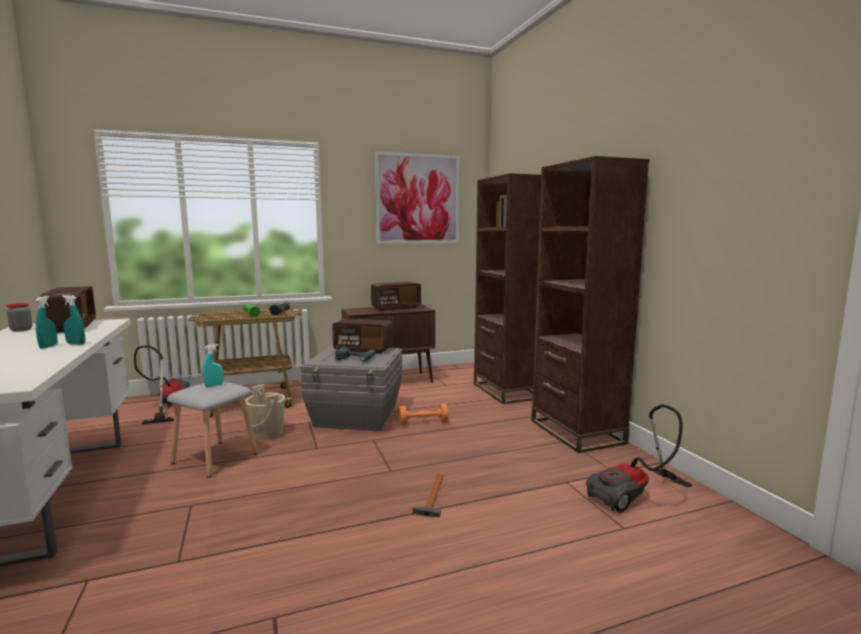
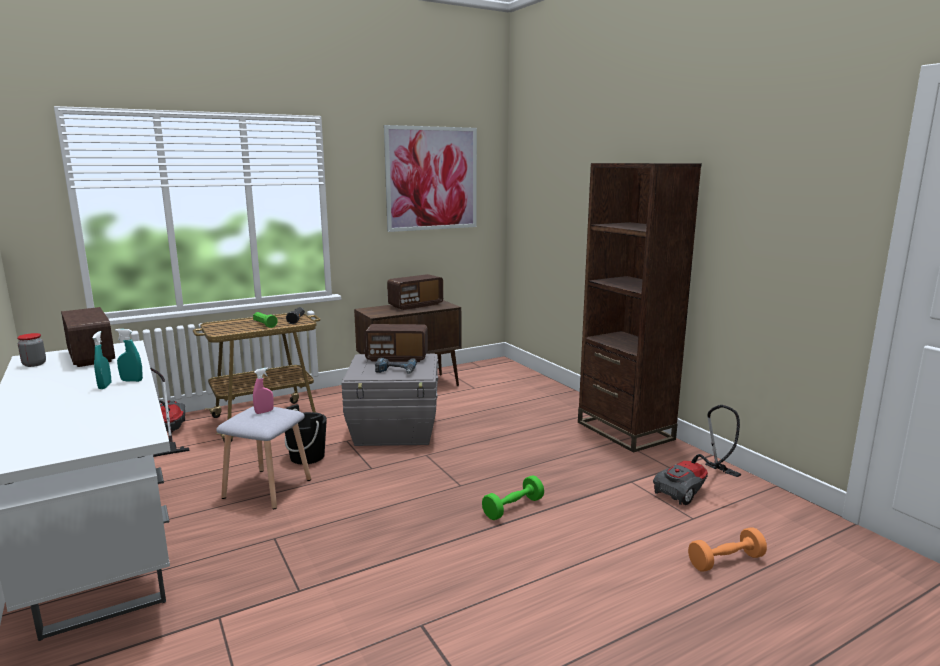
camera: 10 degrees left, 5 degrees up
turquoise spray bottle [203,344,223,387] -> pink spray bottle [253,368,274,414]
beige bucket [246,385,285,440] -> black bucket [285,404,327,465]
orange dumbbell [399,403,448,425] -> orange dumbbell moved to [688,527,767,572]
hammer [412,474,444,517] -> green dumbbell [482,475,544,520]
brown bookcase [474,173,541,404] -> none

